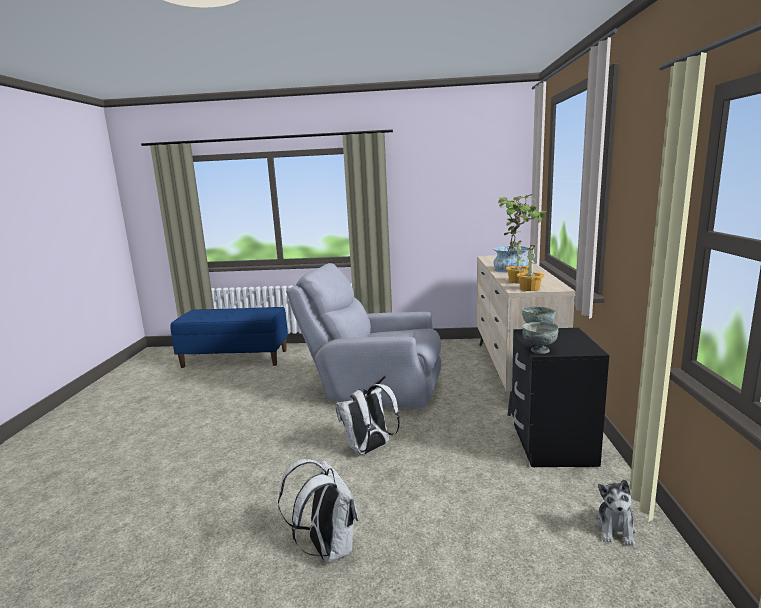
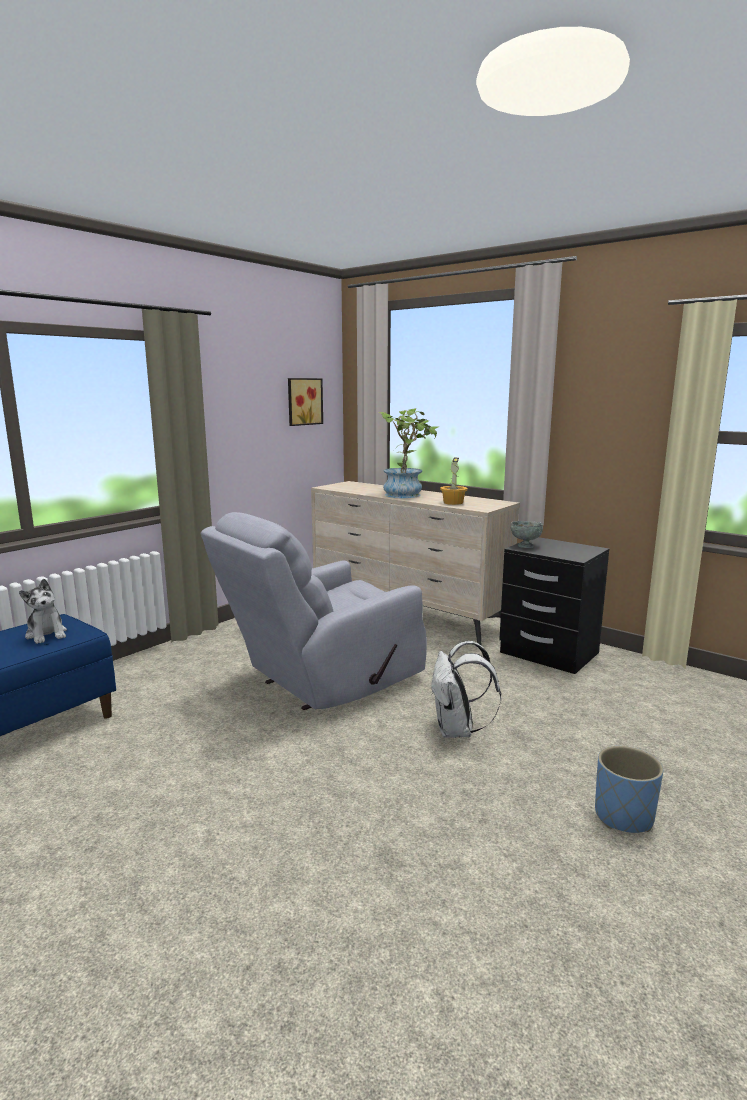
camera: 55 degrees left, 0 degrees up
white backpack [278,459,358,564] -> blue planter [595,746,663,833]
potted plant [517,245,544,291] -> none
grey bowl [522,322,558,354] -> none
plush toy [594,480,637,546] -> plush toy moved to [19,579,67,644]
none -> picture [288,378,323,426]

